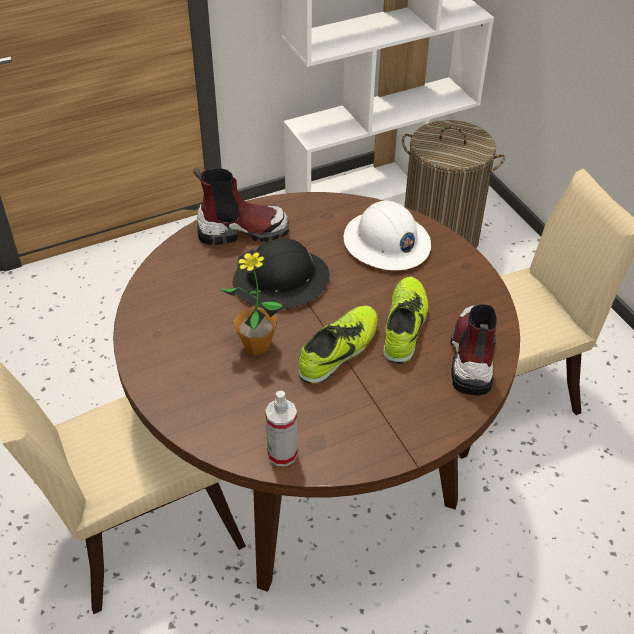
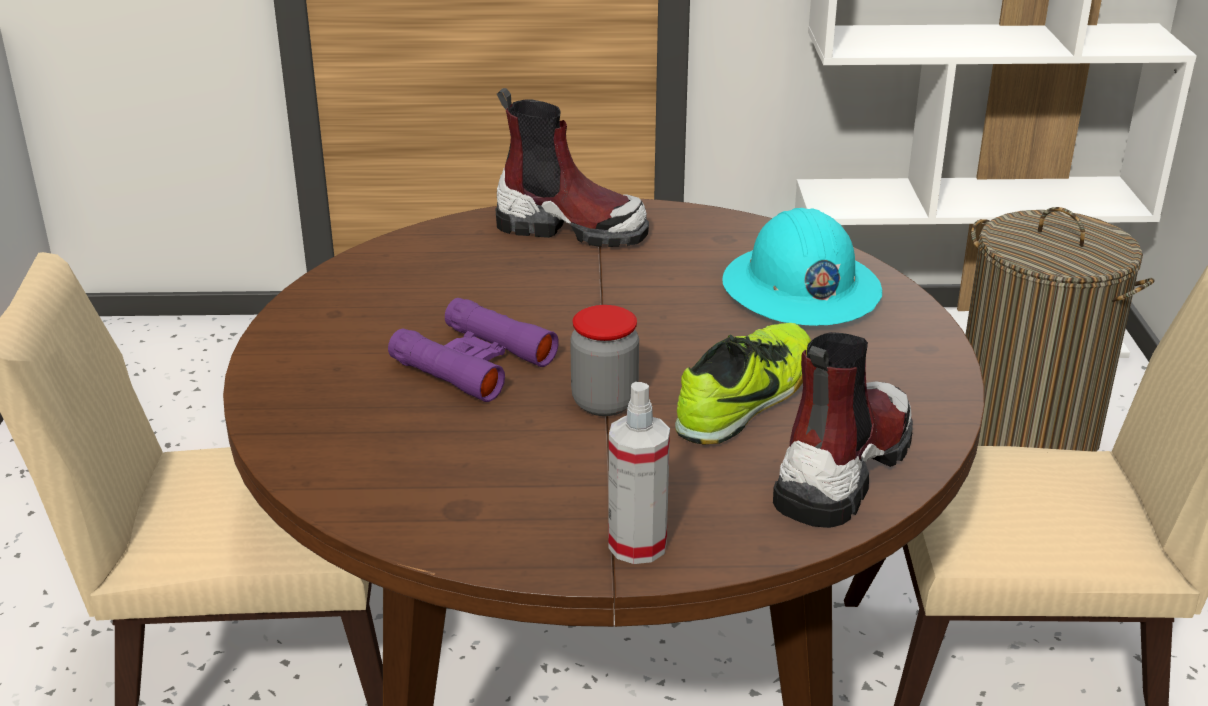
camera: 25 degrees right, 15 degrees down
potted plant [220,250,283,355] -> purple binoculars [388,298,559,402]
black hard hat [233,238,330,310] -> none
spray bottle [265,391,297,466] -> spray bottle moved to [608,382,670,564]
shoe [298,306,378,384] -> jar [570,305,639,416]
white hard hat [344,200,431,271] -> turquoise hard hat [722,208,882,326]

